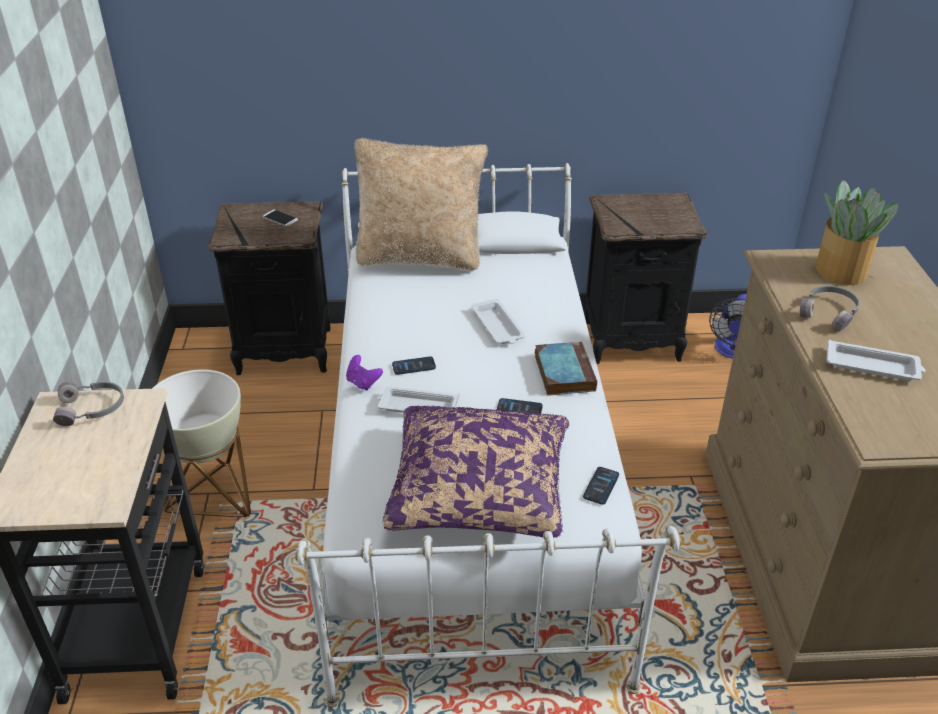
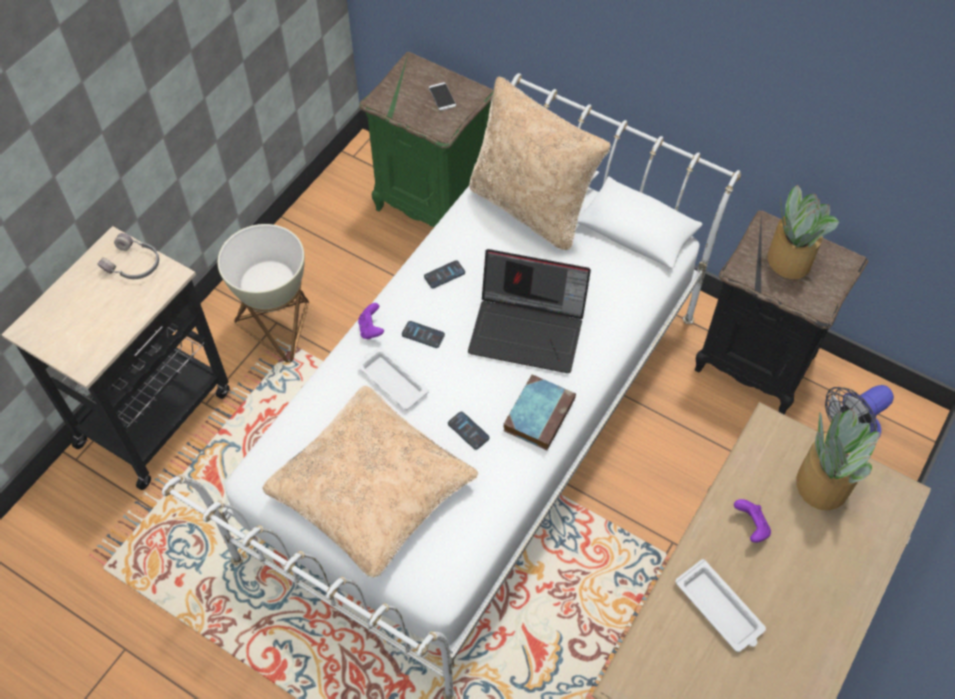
camera: 35 degrees right, 20 degrees up
black nightstand [207,202,331,375] -> green nightstand [359,52,494,227]
purple pillow [382,406,569,537] -> beige pillow [262,385,479,578]
white tray [471,299,525,344] -> laptop [468,249,591,373]
phone [583,467,619,505] -> phone moved to [424,260,465,288]
grey headphones [800,286,860,331] -> purple game controller [734,499,771,543]
none -> potted plant [767,185,839,279]

